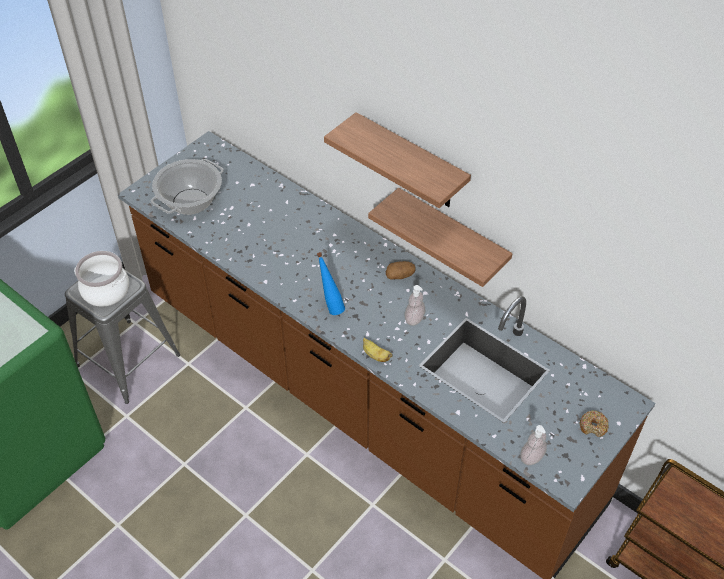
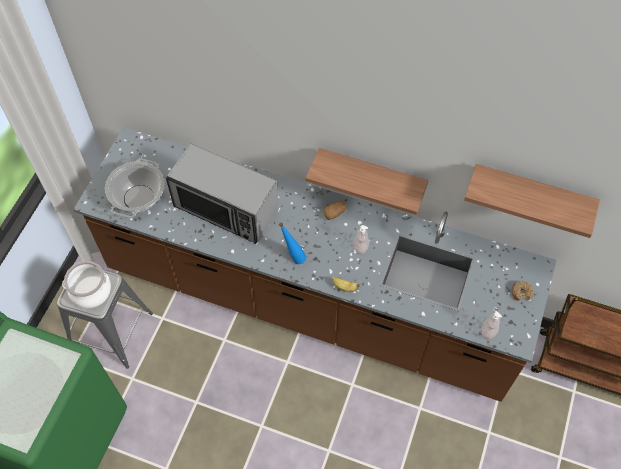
camera: 20 degrees left, 10 degrees up
shelf [324,112,471,208] -> shelf moved to [464,164,600,238]
none -> microwave [166,144,279,244]

